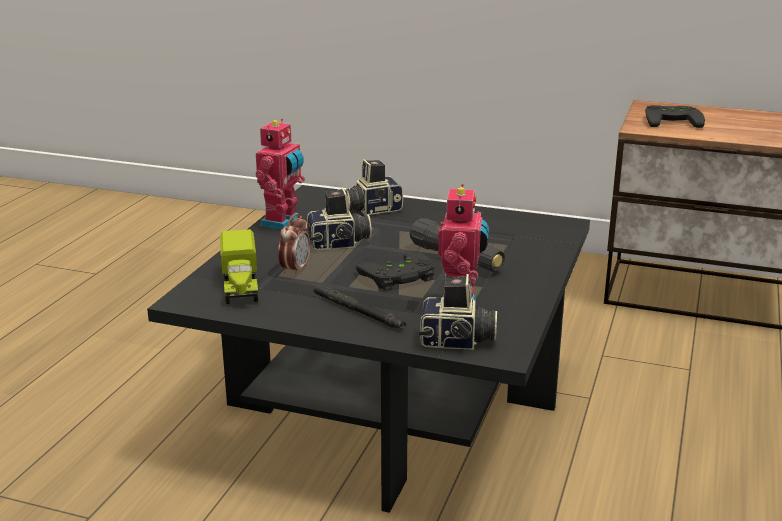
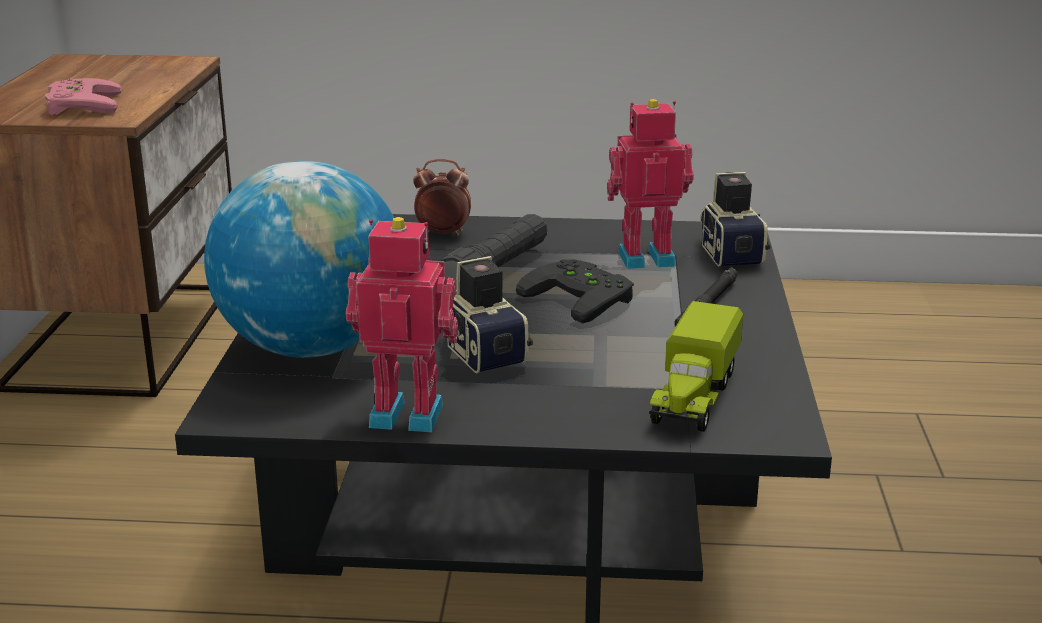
camera: 105 degrees left, 0 degrees up
toy truck [220,229,258,304] -> toy truck turned 135 degrees clockwise [649,301,743,432]
alarm clock [278,214,310,276] -> alarm clock moved to [413,159,471,236]
camera [344,159,403,215] -> globe [204,161,394,358]
black game controller [645,105,705,128] -> pink game controller [45,78,121,115]

